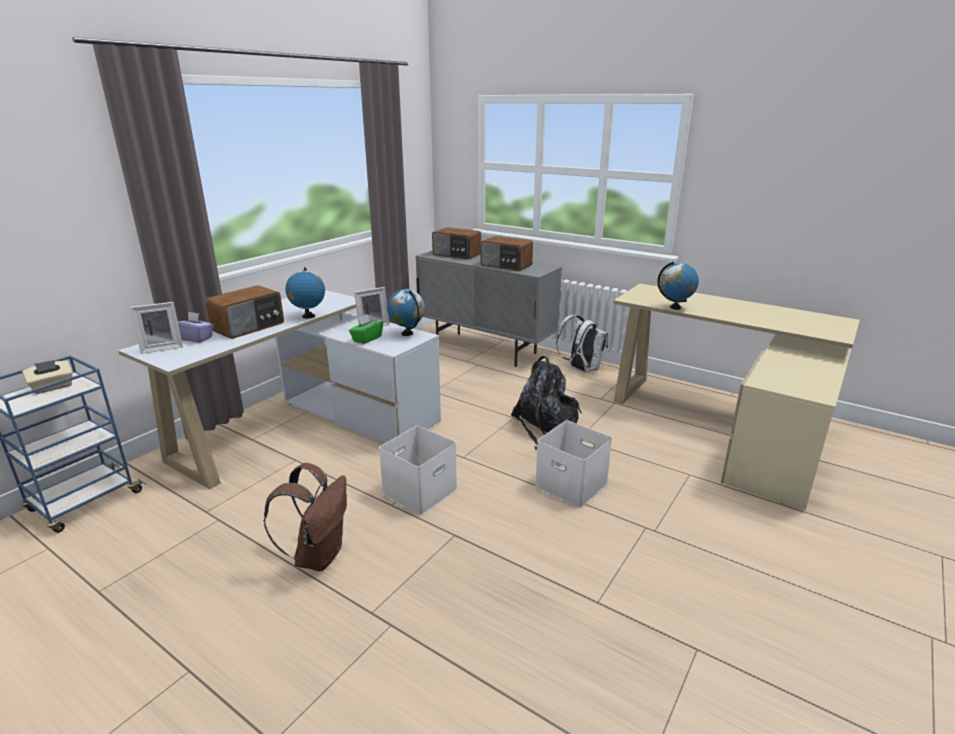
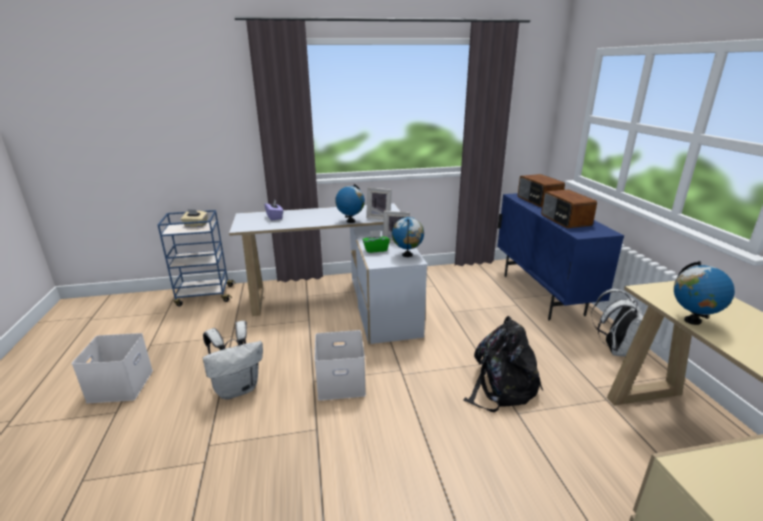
camera: 45 degrees right, 0 degrees up
picture frame [130,302,183,354] -> picture frame moved to [366,187,392,220]
radio [205,285,284,339] -> none
brown backpack [264,463,347,571] -> white backpack [203,321,263,400]
grey cabinet [415,251,562,367] -> blue cabinet [497,193,624,321]
white storage box [535,420,612,508] -> white storage box moved to [72,333,153,403]

